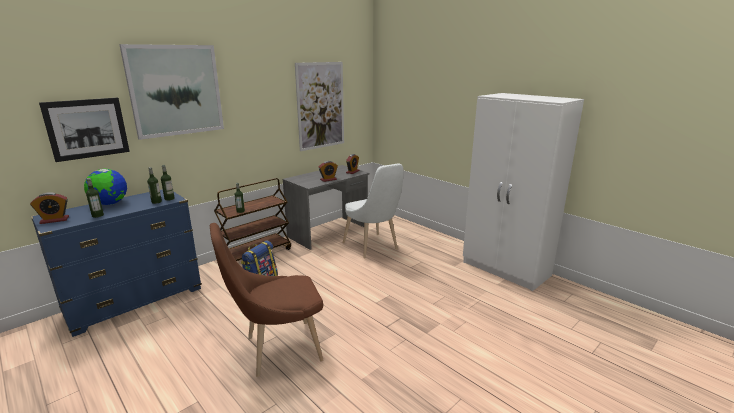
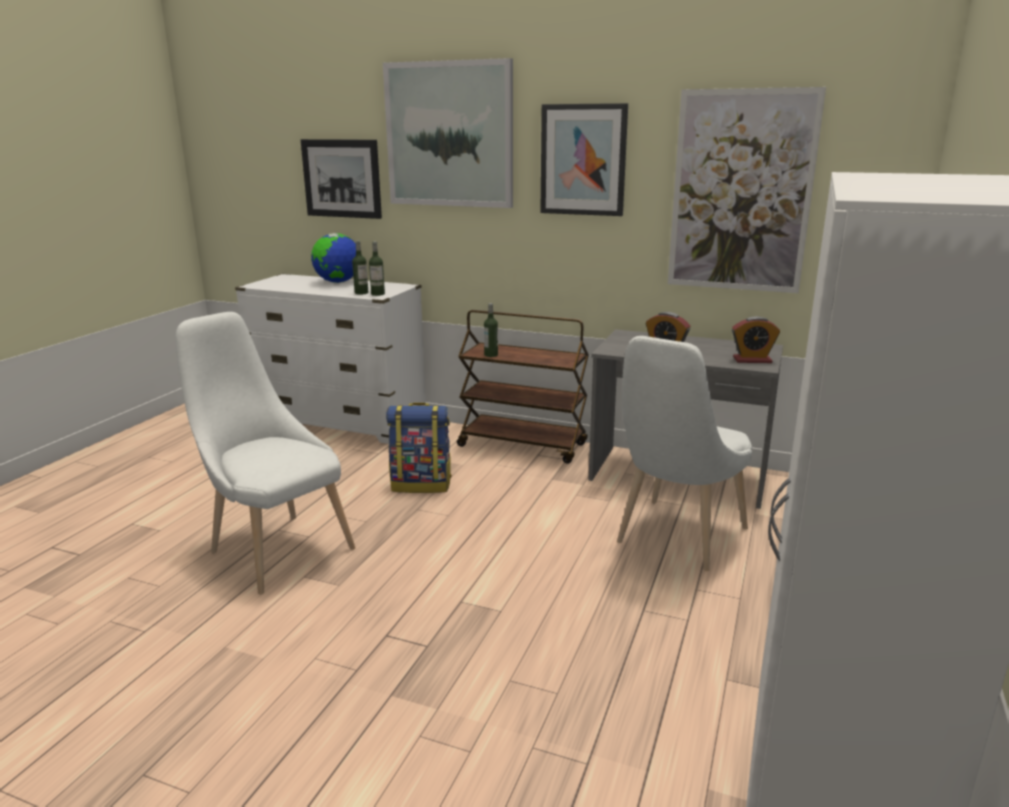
camera: 65 degrees right, 0 degrees up
alarm clock [30,192,69,224] -> none
blue dresser [31,189,202,337] -> white dresser [235,274,426,444]
bottle [86,178,104,218] -> none
brown chair [210,223,324,377] -> white chair [176,312,355,595]
none -> picture [540,103,628,216]

